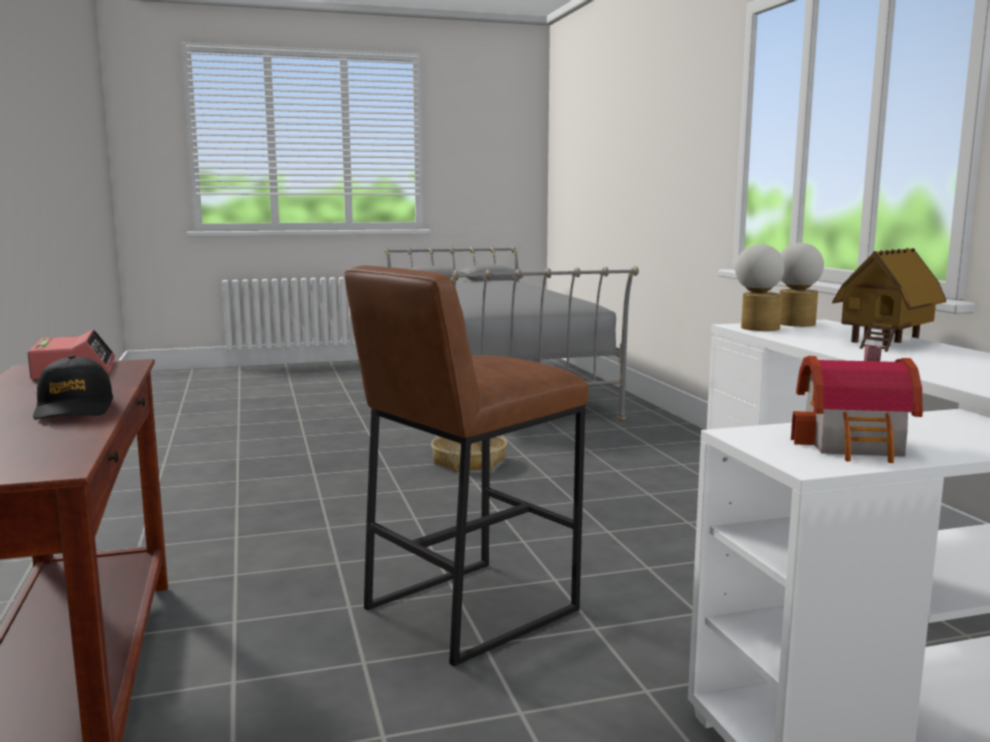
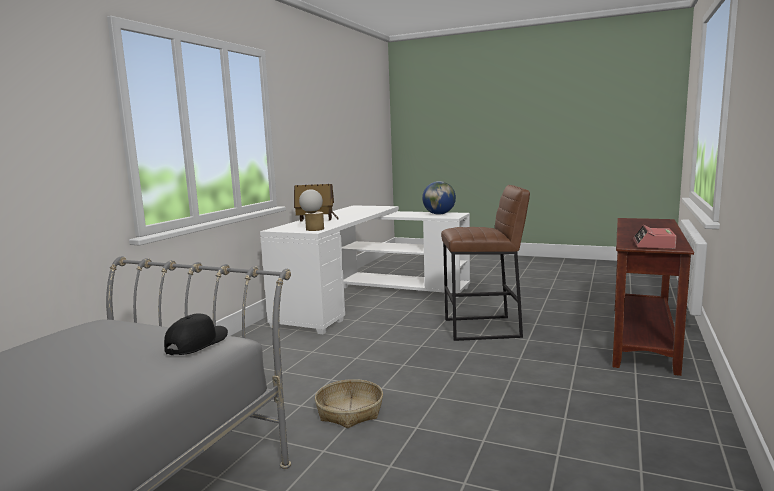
camera: 140 degrees left, 0 degrees up
black cap [33,356,113,420] -> black cap moved to [164,313,228,355]
table lamp [780,243,824,327] -> none
toy house [791,345,923,463] -> globe [422,181,456,215]

